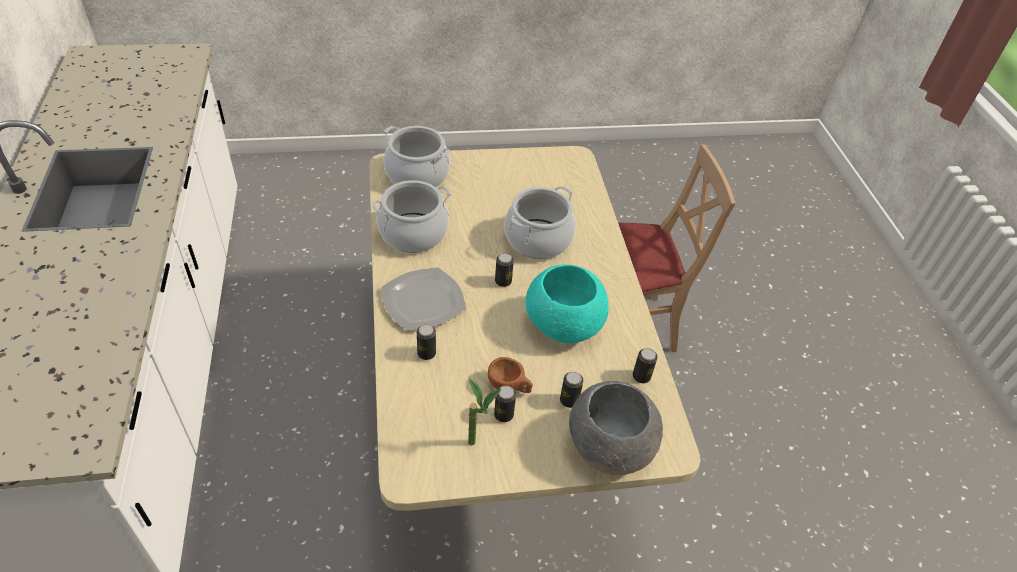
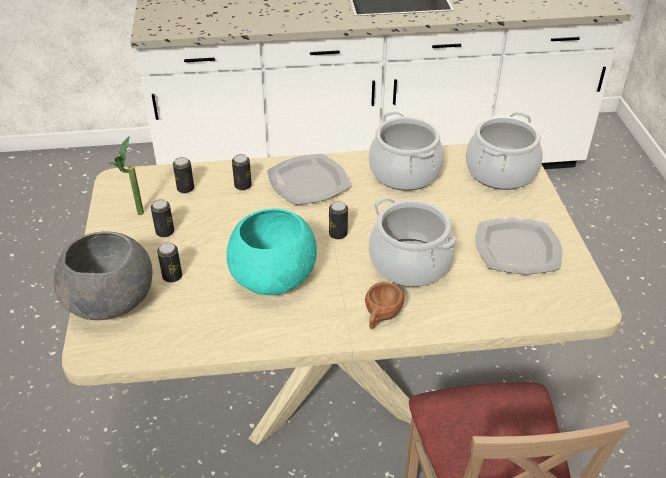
camera: 95 degrees right, 5 degrees down
brown cup [488,357,533,393] -> brown cup moved to [365,282,404,329]
can [633,348,658,383] -> can moved to [173,157,194,193]
none -> plate [475,217,562,274]

